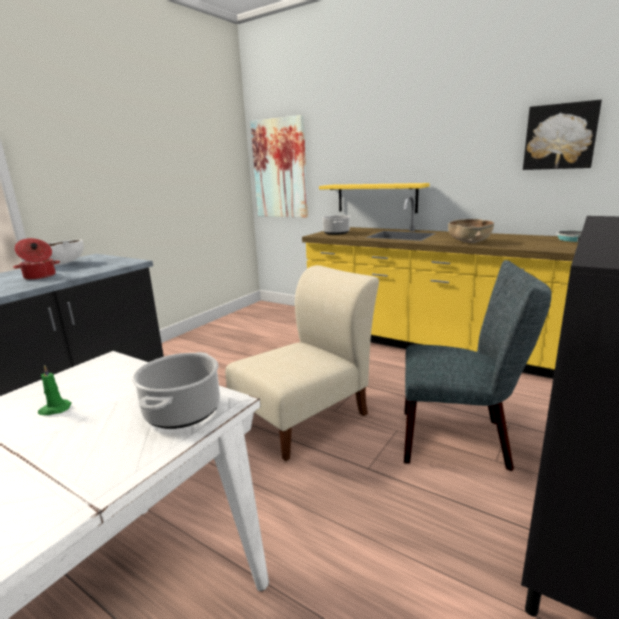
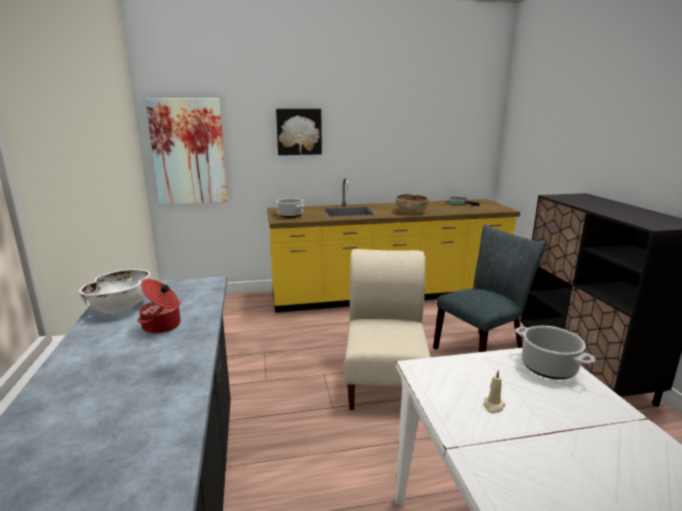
camera: 45 degrees left, 0 degrees up
green candle [38,365,72,415] -> beige candle [483,370,506,413]
yellow shelf [319,183,430,213] -> none
picture [523,100,602,170] -> picture moved to [276,109,322,155]

